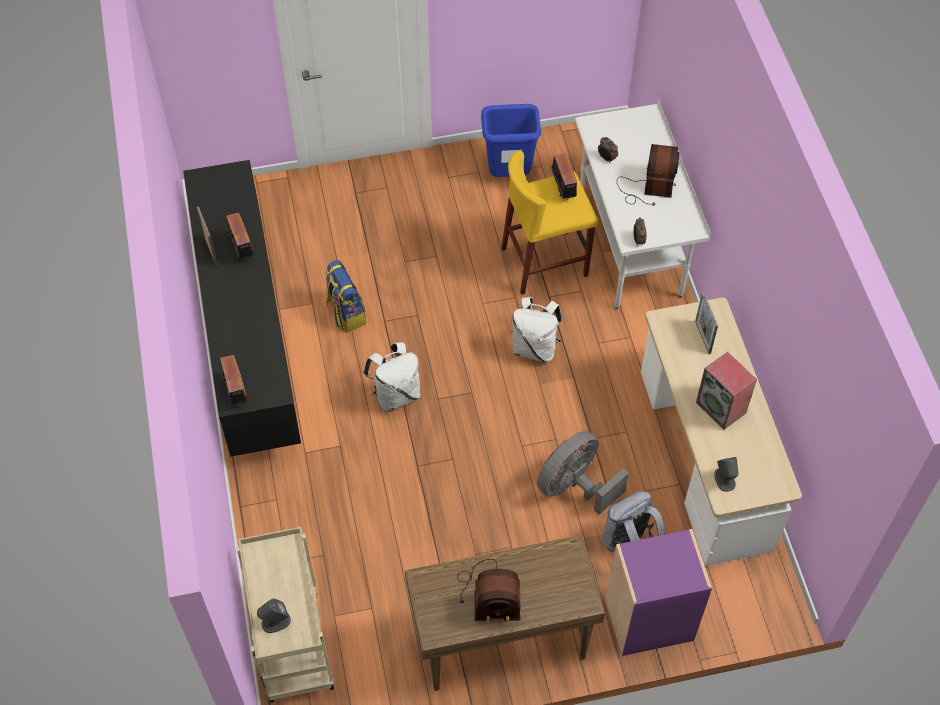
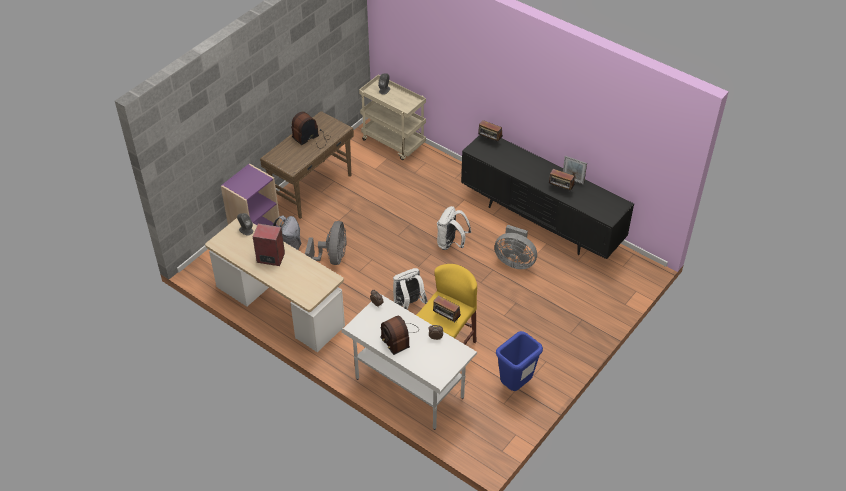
camera: 140 degrees right, 10 degrees down
backpack [325,260,366,332] -> grey fan [494,225,537,269]
picture frame [695,292,718,354] -> none

